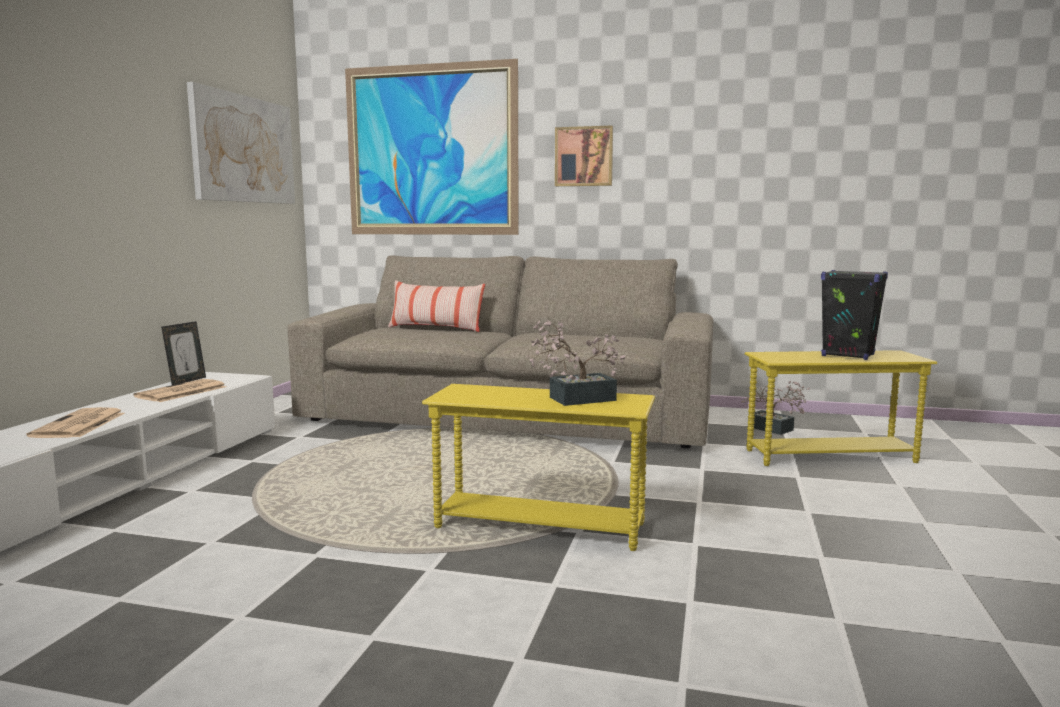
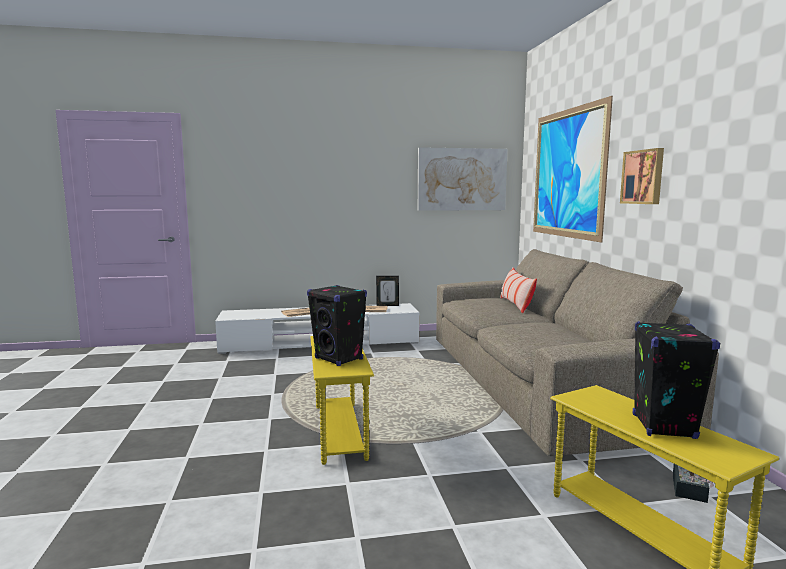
camera: 65 degrees right, 0 degrees up
potted plant [530,320,625,406] -> black speaker [307,285,367,366]

